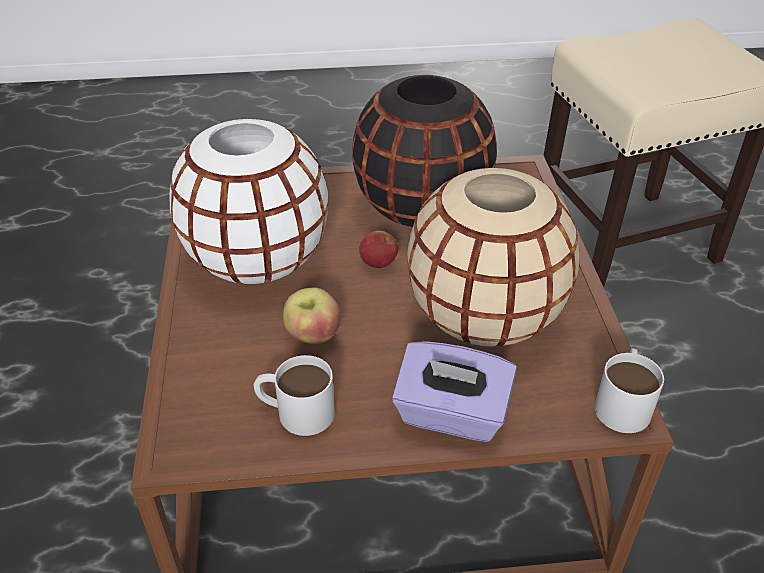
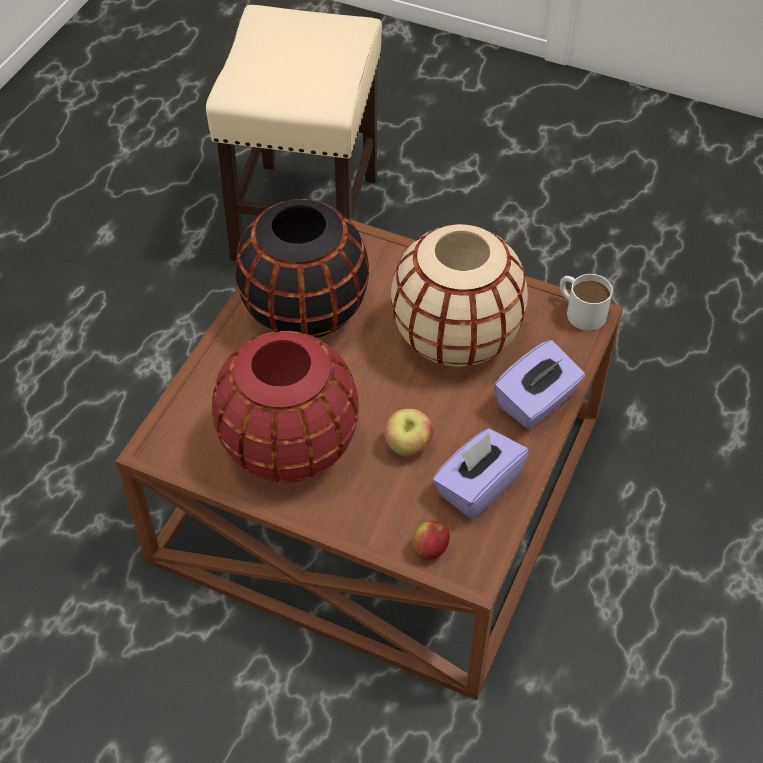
camera: 60 degrees left, 10 degrees up
white vase [169,119,328,284] -> red vase [212,331,359,482]
white mug [254,355,335,436] -> purple tissue box [432,428,529,519]
apple [359,231,398,268] -> apple moved to [412,521,450,559]

